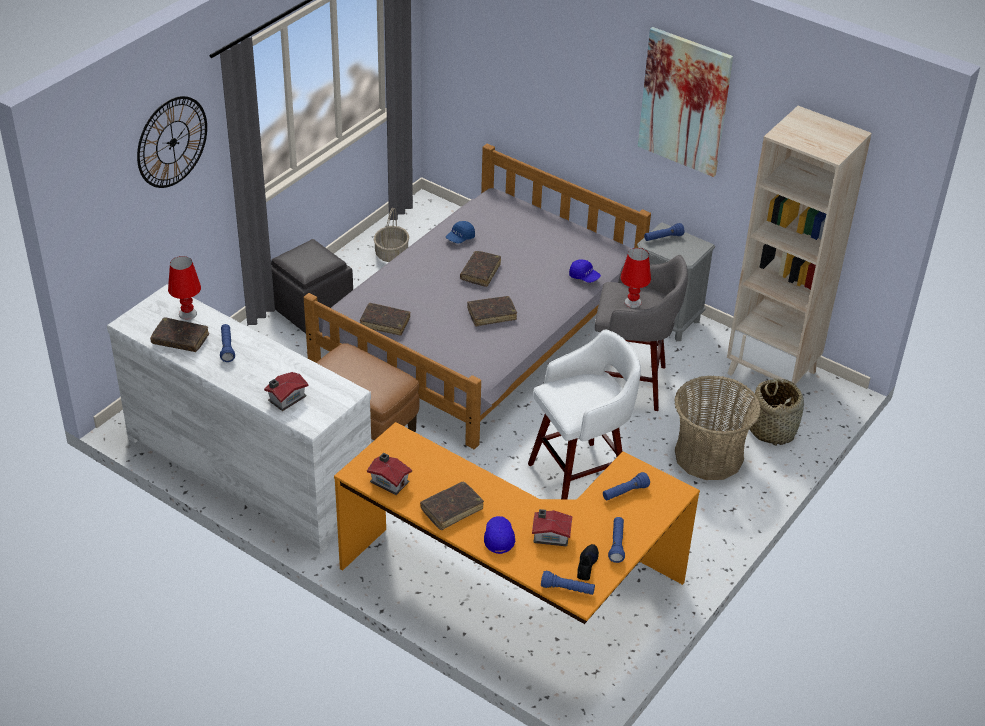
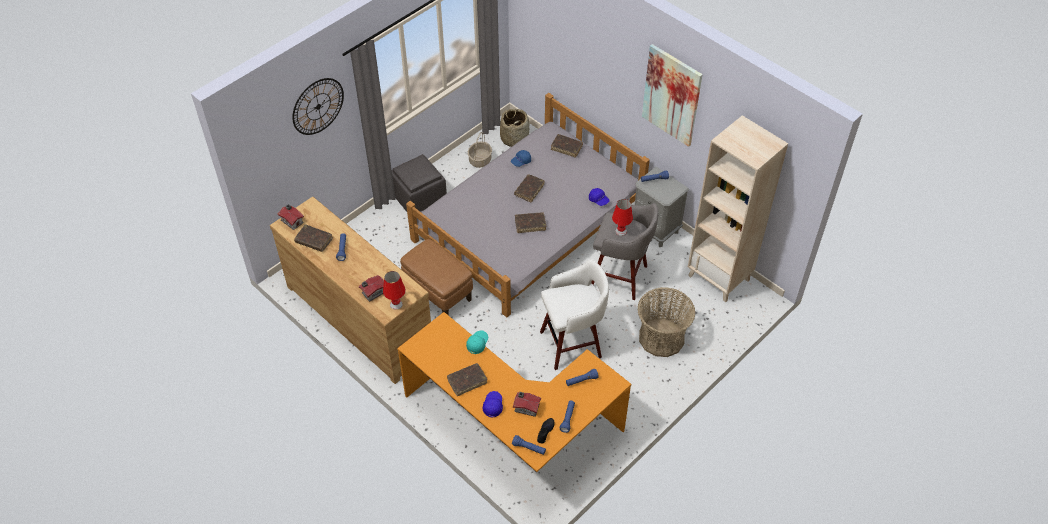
camera: 10 degrees right, 10 degrees up
white dresser [107,284,371,554] -> brown dresser [270,196,431,384]
red table lamp [168,256,201,320] -> red table lamp moved to [383,271,406,310]
brown book [360,303,410,336] -> brown book moved to [551,134,583,158]
toy house [367,453,412,495] -> toy house moved to [278,204,304,230]
basket [750,378,804,446] -> basket moved to [500,109,530,147]
none -> turquoise cap [466,330,488,354]

